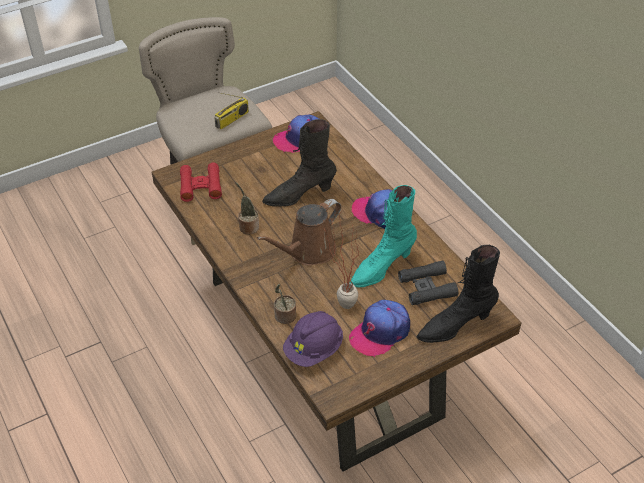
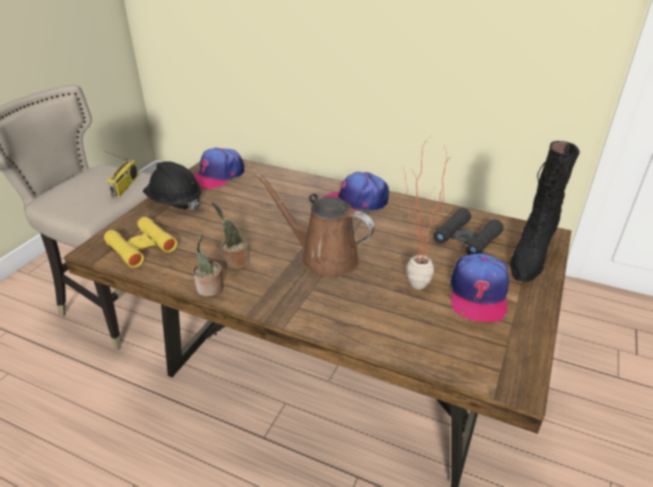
camera: 35 degrees left, 10 degrees down
red binoculars [180,163,222,202] -> yellow binoculars [104,217,178,268]
brown watering can [257,199,341,265] -> brown watering can turned 105 degrees clockwise [256,174,375,277]
black boot [262,119,337,207] -> none
potted plant [274,284,296,324] -> potted plant moved to [193,234,224,297]
purple hard hat [283,311,343,367] -> none
turquoise boot [350,185,417,288] -> none
none -> black hard hat [143,161,202,210]

